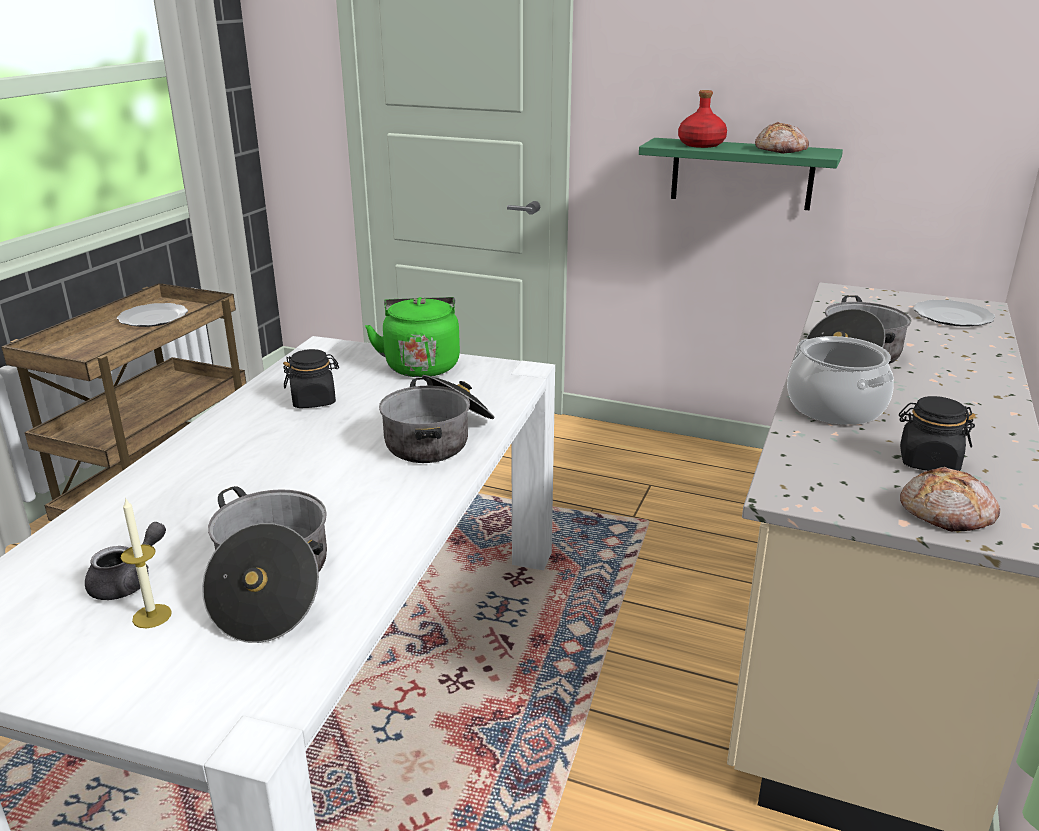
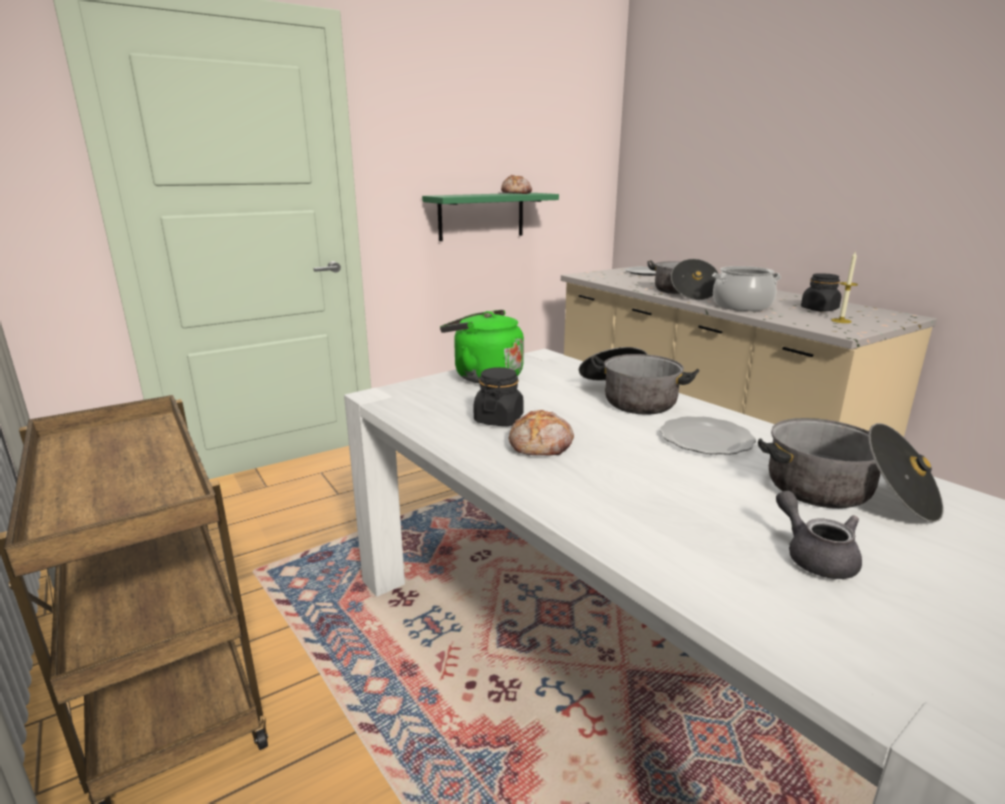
camera: 55 degrees left, 5 degrees down
plate [117,303,188,327] -> plate moved to [660,416,756,455]
candle [121,497,172,628] -> candle moved to [831,251,858,323]
red bottle [678,90,727,148] -> none
bread [900,467,1000,532] -> bread moved to [509,410,574,455]

